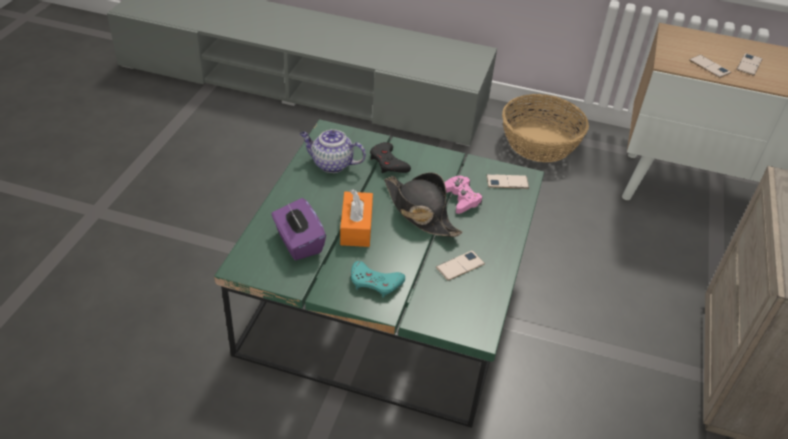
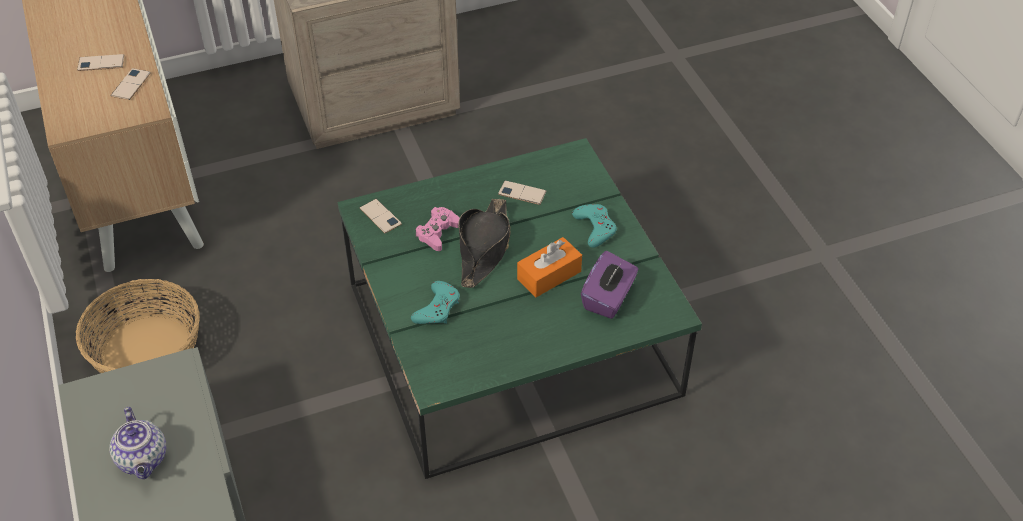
camera: 125 degrees left, 5 degrees up
teapot [300,129,366,173] -> teapot moved to [109,407,166,479]
black game controller [370,142,411,173] -> turquoise game controller [411,281,460,324]

